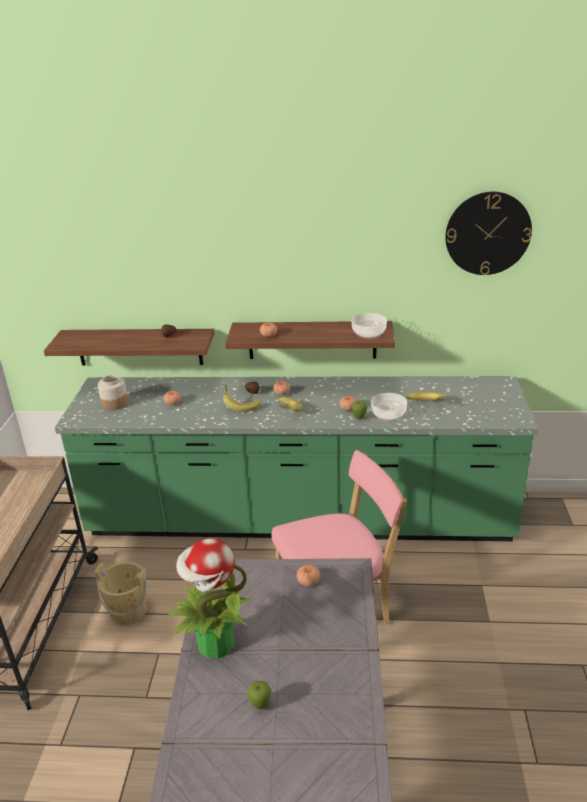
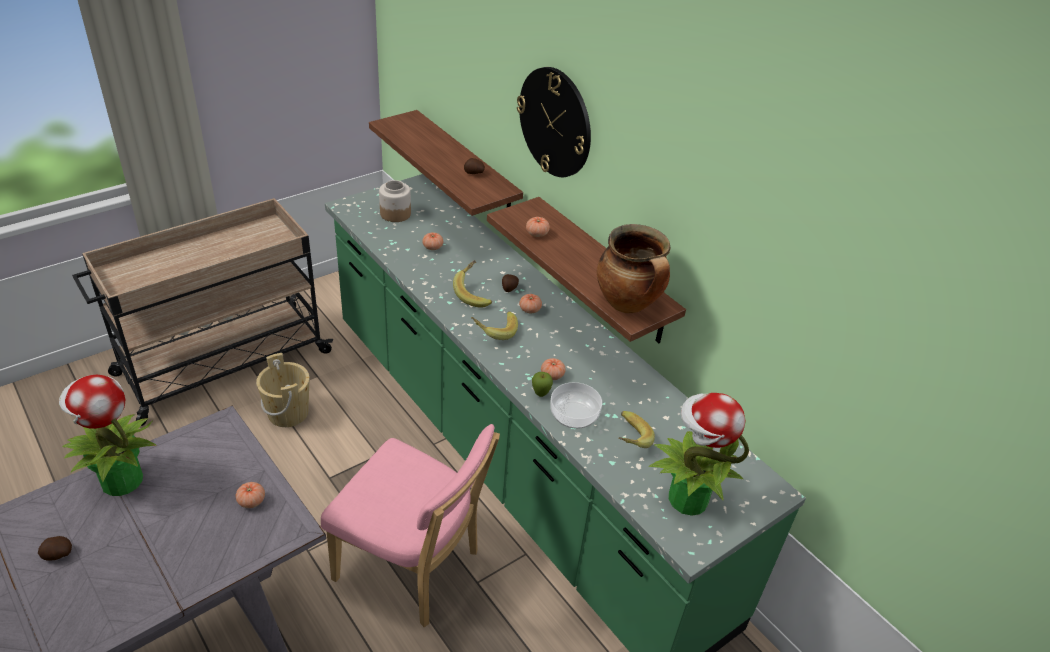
camera: 45 degrees right, 10 degrees up
apple [247,681,271,710] -> potato [38,536,72,561]
bowl [352,313,387,339] -> cooking pot [597,224,670,313]
wall clock [445,192,532,275] -> wall clock moved to [517,67,591,177]
none -> potted plant [649,393,749,516]

